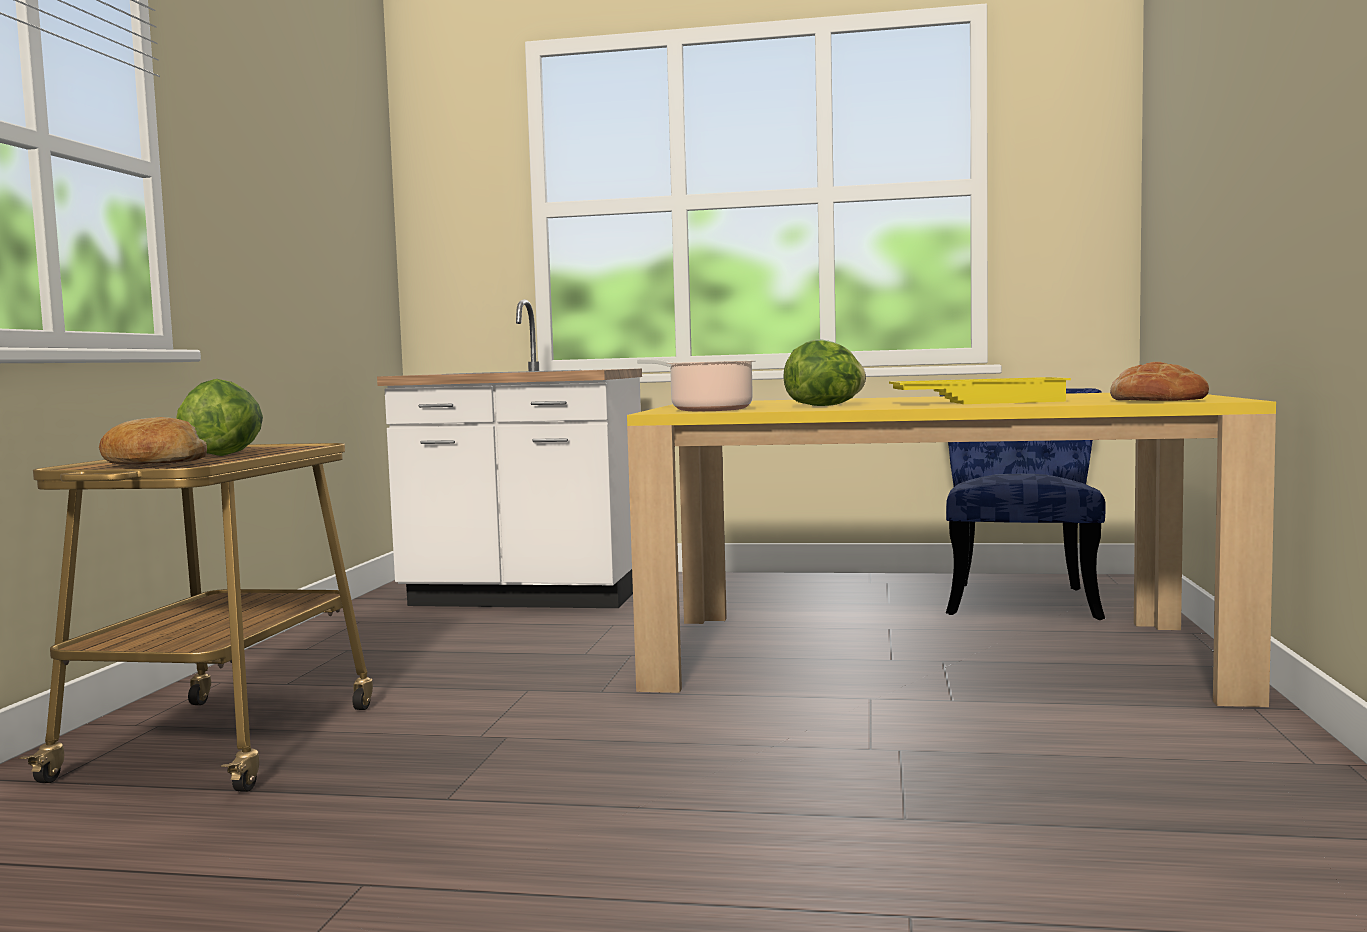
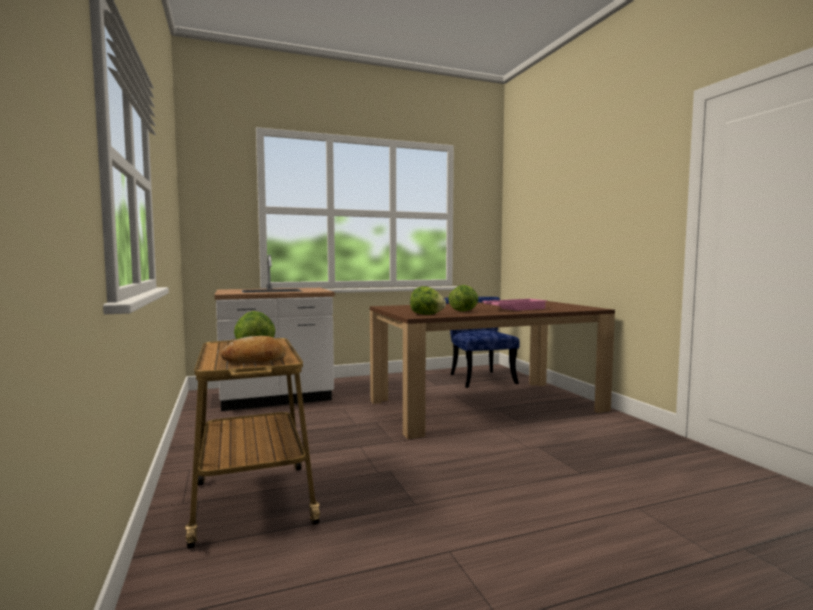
camera: 30 degrees left, 0 degrees up
yellow dining table [627,393,1276,707] -> brown dining table [370,301,615,439]
cooking pot [637,359,756,411] -> lettuce [410,286,446,315]
yellow tray [889,377,1071,404] -> pink tray [482,299,547,311]
bread [1110,362,1209,401] -> none

